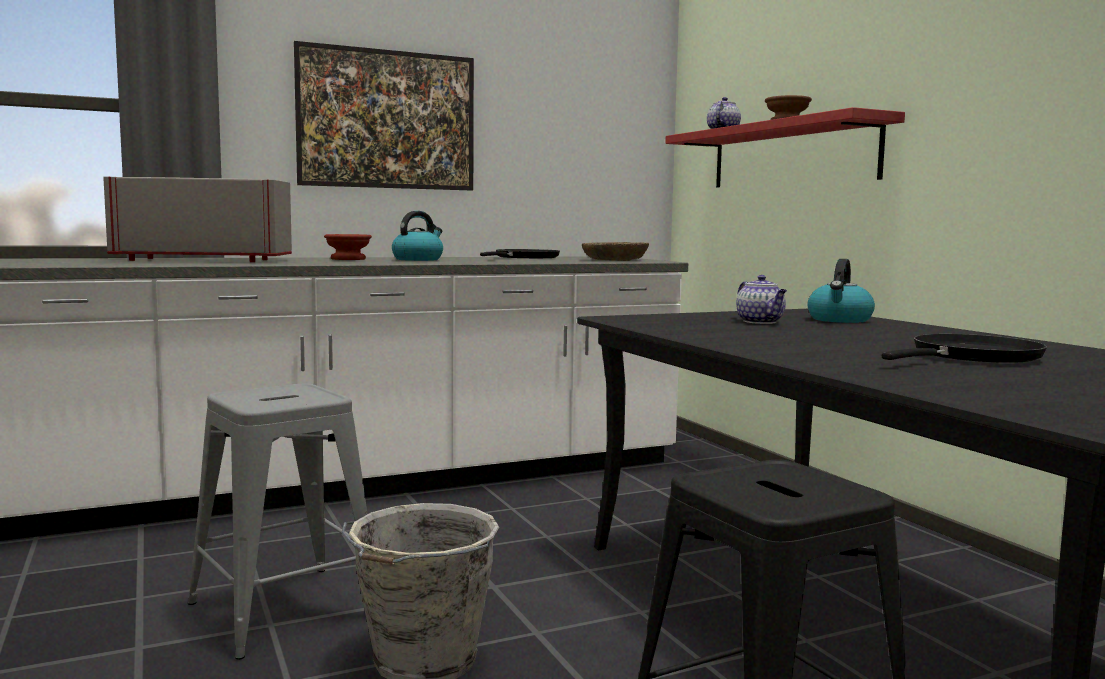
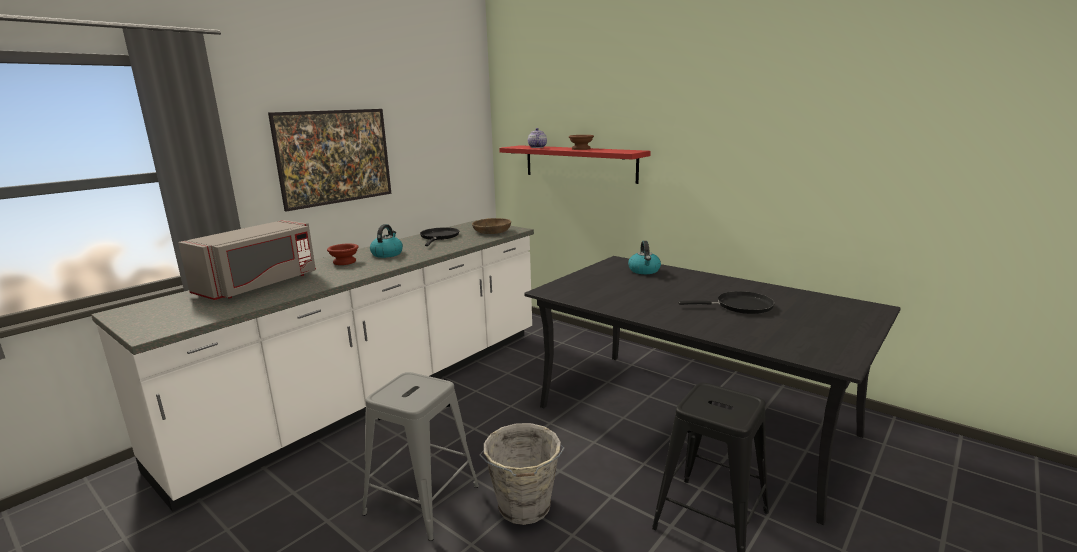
camera: 25 degrees left, 10 degrees up
grey microwave [103,177,292,262] -> grey microwave turned 150 degrees clockwise [178,220,316,300]
teapot [736,275,787,324] -> none
black frying pan [882,334,1047,363] -> black frying pan turned 60 degrees clockwise [678,291,775,314]

